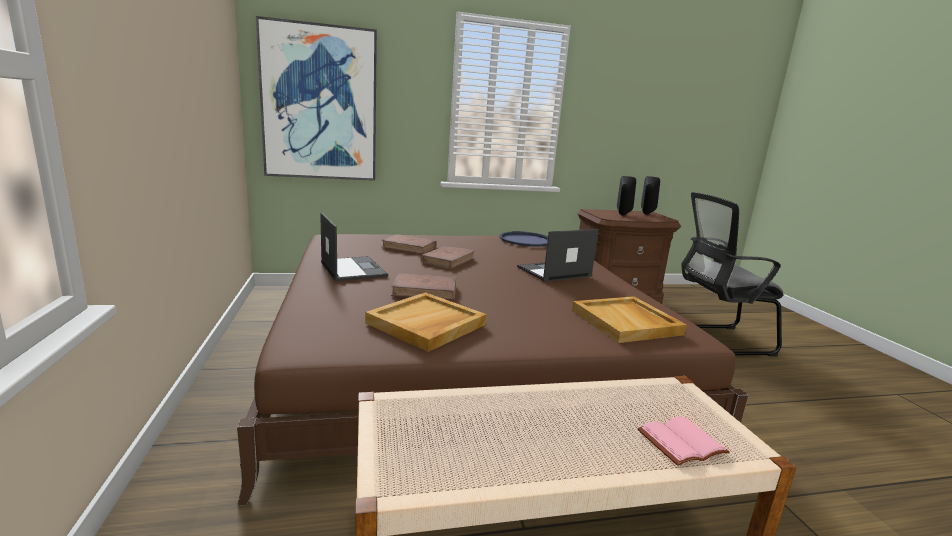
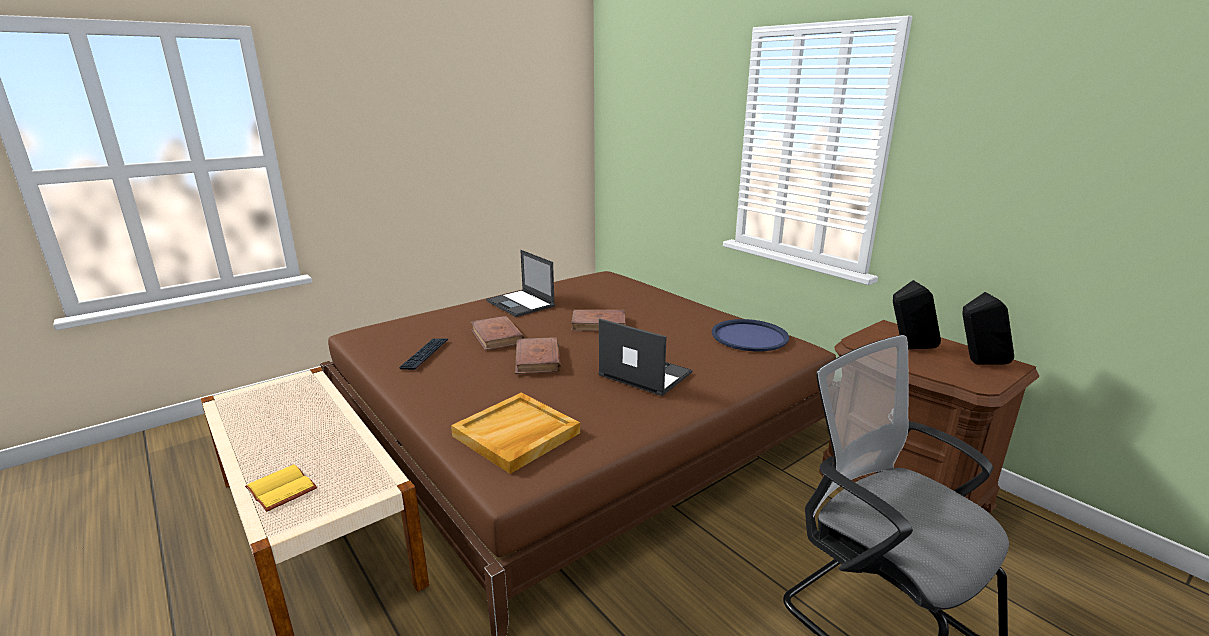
camera: 65 degrees right, 5 degrees up
picture [256,16,377,181] -> none
laptop [320,212,388,281] -> laptop turned 105 degrees clockwise [486,250,555,317]
beige tray [365,292,486,352] -> keyboard [399,338,448,370]
brown book [382,234,437,254] -> brown book moved to [515,337,561,374]
pink book [637,416,730,466] -> yellow book [245,464,317,512]

